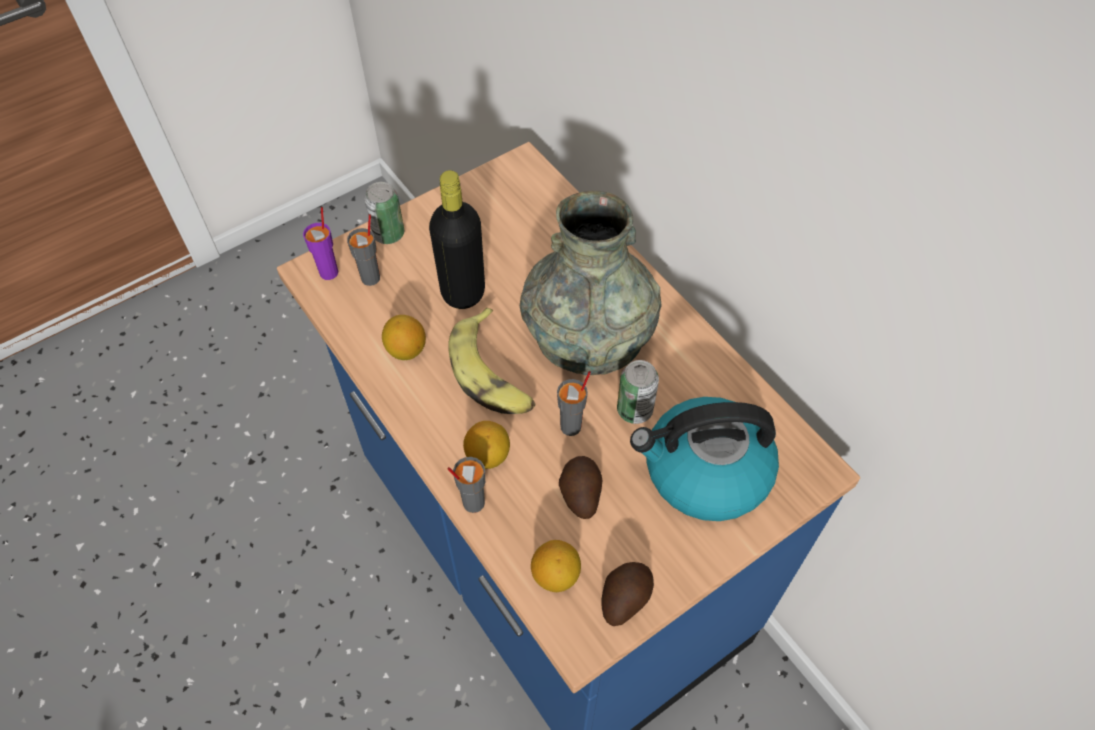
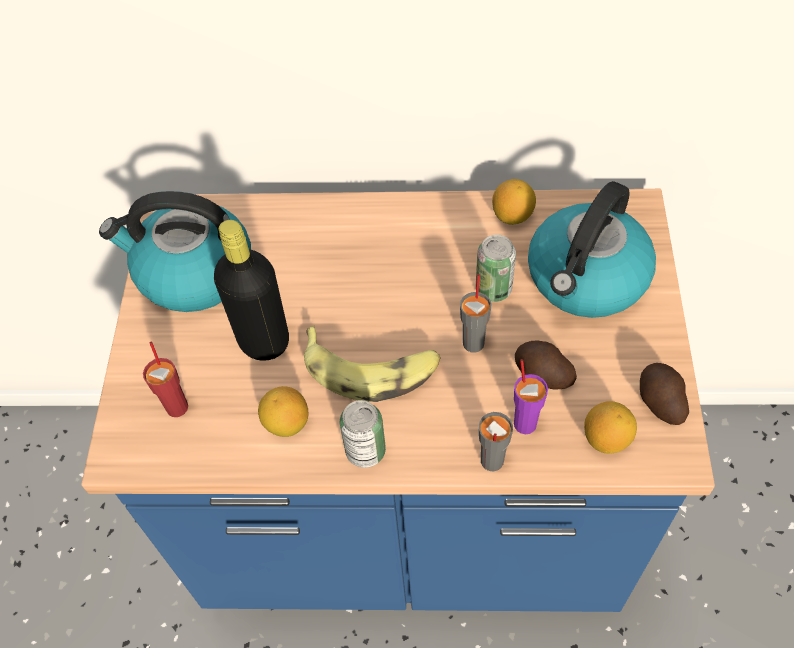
camera: 50 degrees left, 0 degrees up
purple cup [303,207,338,280] -> purple cup moved to [514,359,548,434]
grey cup [347,214,380,286] -> red cup [143,342,188,417]
can [364,182,404,244] -> can moved to [340,400,386,468]
lemon [463,421,510,469] -> lemon moved to [492,179,536,225]
grey vase [520,191,661,376] -> none
none -> kettle [99,191,251,312]

